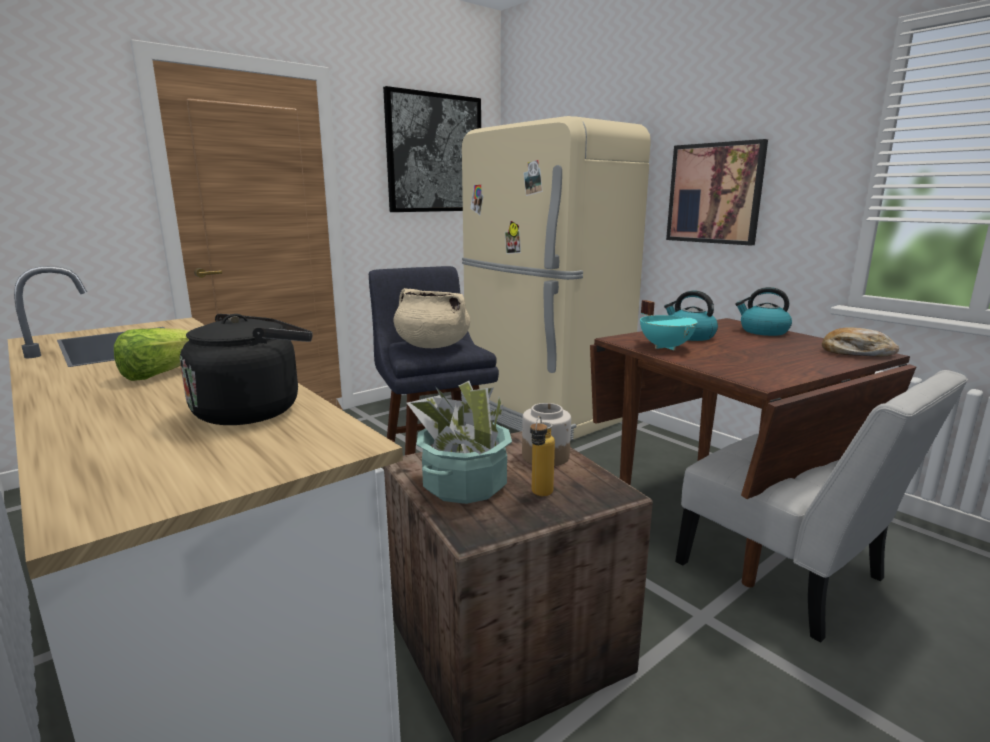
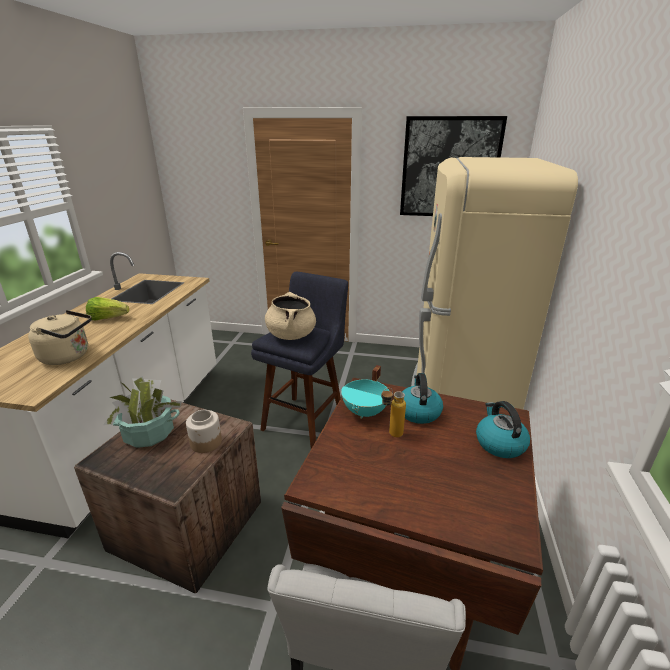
camera: 50 degrees right, 10 degrees up
black kettle [180,314,313,425] -> beige kettle [28,310,92,365]
bottle [530,416,555,496] -> bottle moved to [381,388,406,437]
picture [666,139,768,246] -> none
bread [822,328,899,357] -> none

